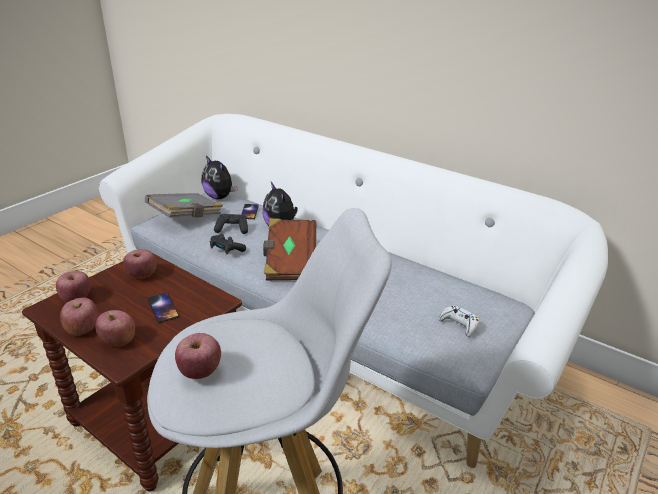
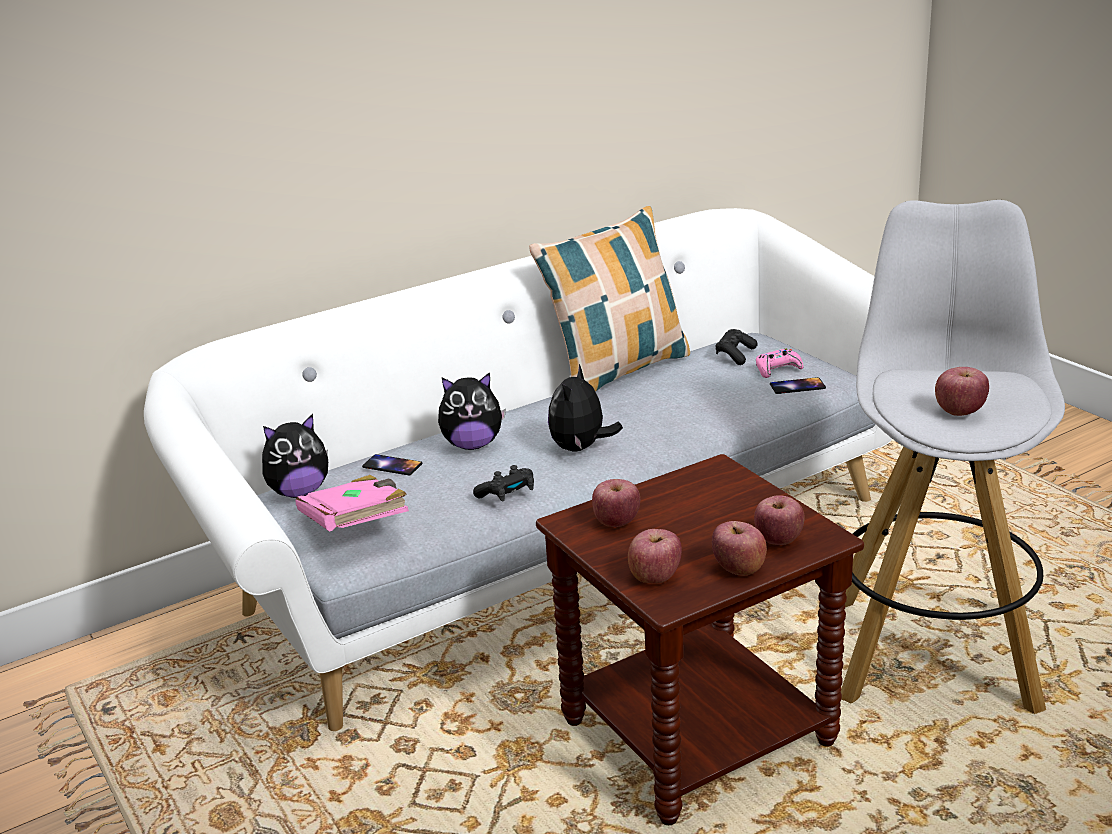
camera: 65 degrees left, 5 degrees down
grey book [145,193,223,218] -> pink book [295,475,409,532]
phone [147,293,179,323] -> phone moved to [770,377,826,394]
black game controller [214,214,248,234] -> black game controller moved to [715,329,758,365]
brown book [263,218,316,280] -> plush toy [548,364,623,451]
white game controller [439,305,479,337] -> pink game controller [756,349,803,378]
none -> pillow [529,206,690,392]

